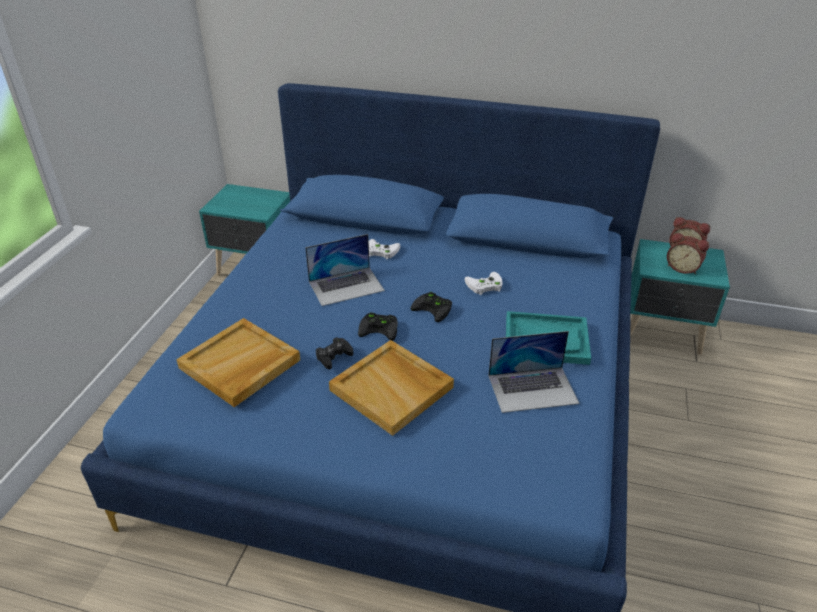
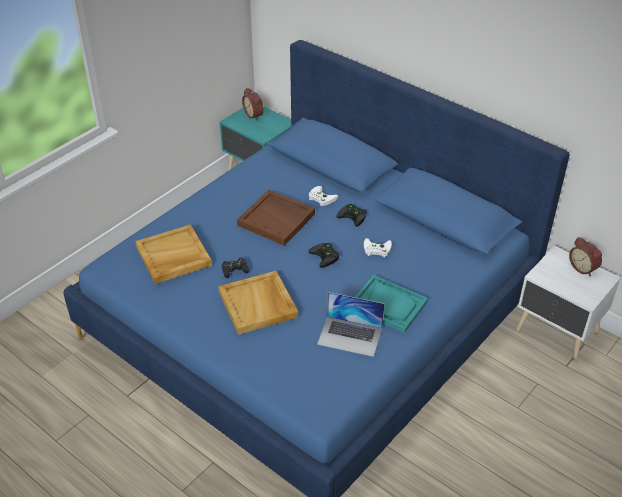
camera: 25 degrees right, 5 degrees up
laptop [305,234,385,306] -> brown tray [237,190,315,246]
black game controller [358,312,398,341] -> black game controller moved to [337,204,367,227]
turquoise nightstand [630,239,730,355] -> white nightstand [516,246,621,362]
alarm clock [667,233,709,274] -> alarm clock moved to [242,88,264,121]

